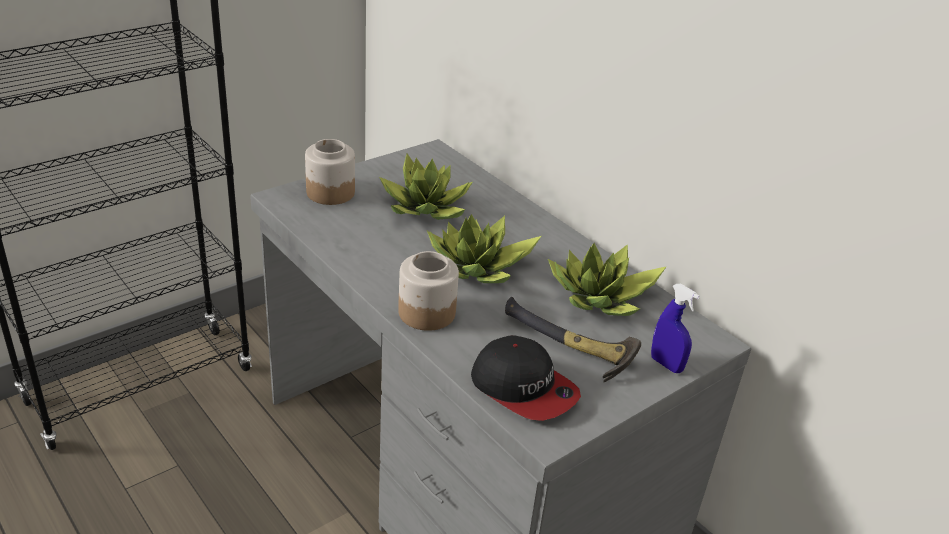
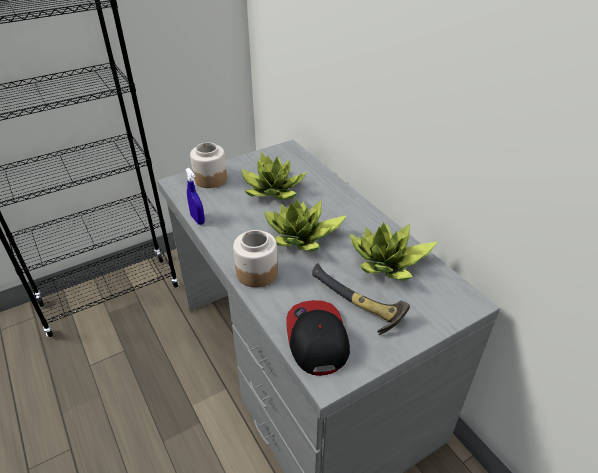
camera: 10 degrees right, 5 degrees up
cap [471,335,581,421] -> cap turned 150 degrees counterclockwise [286,300,350,376]
blue spray bottle [651,284,700,373] -> blue spray bottle moved to [185,168,205,225]

